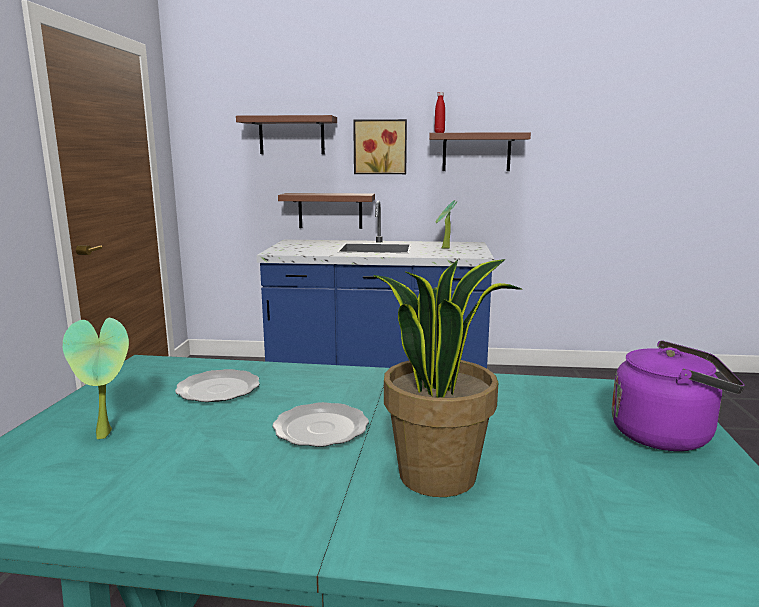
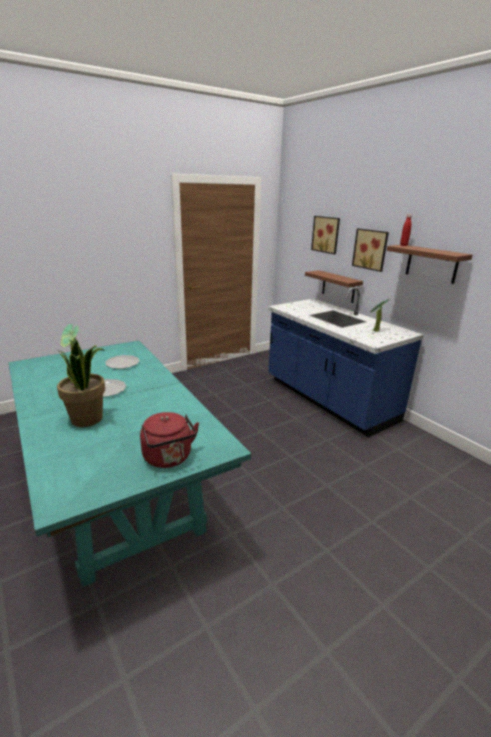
camera: 50 degrees right, 10 degrees up
brown shelf [236,115,337,154] -> picture [311,216,340,254]
purple kettle [612,340,745,451] -> red kettle [140,412,199,468]

